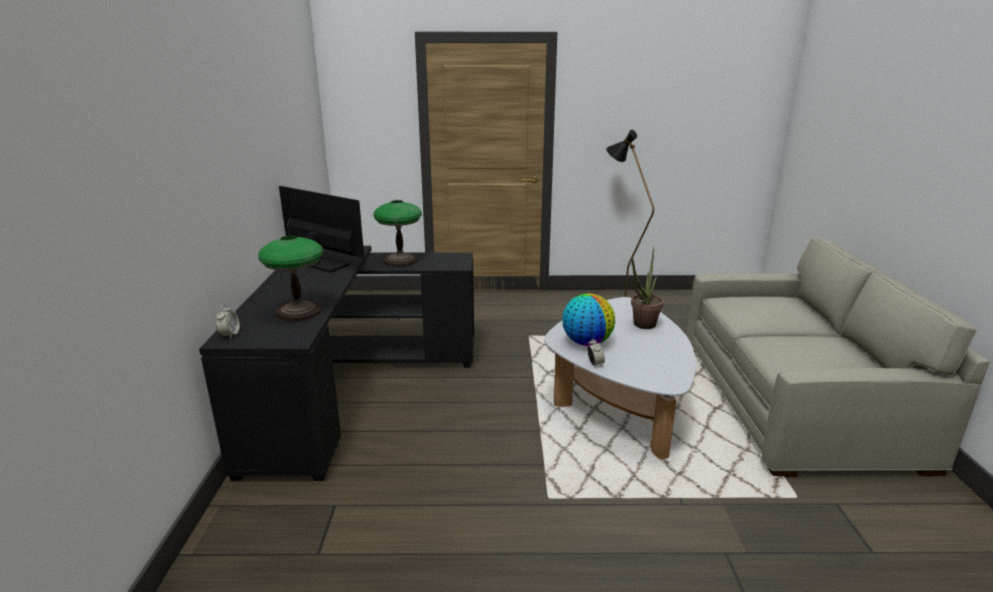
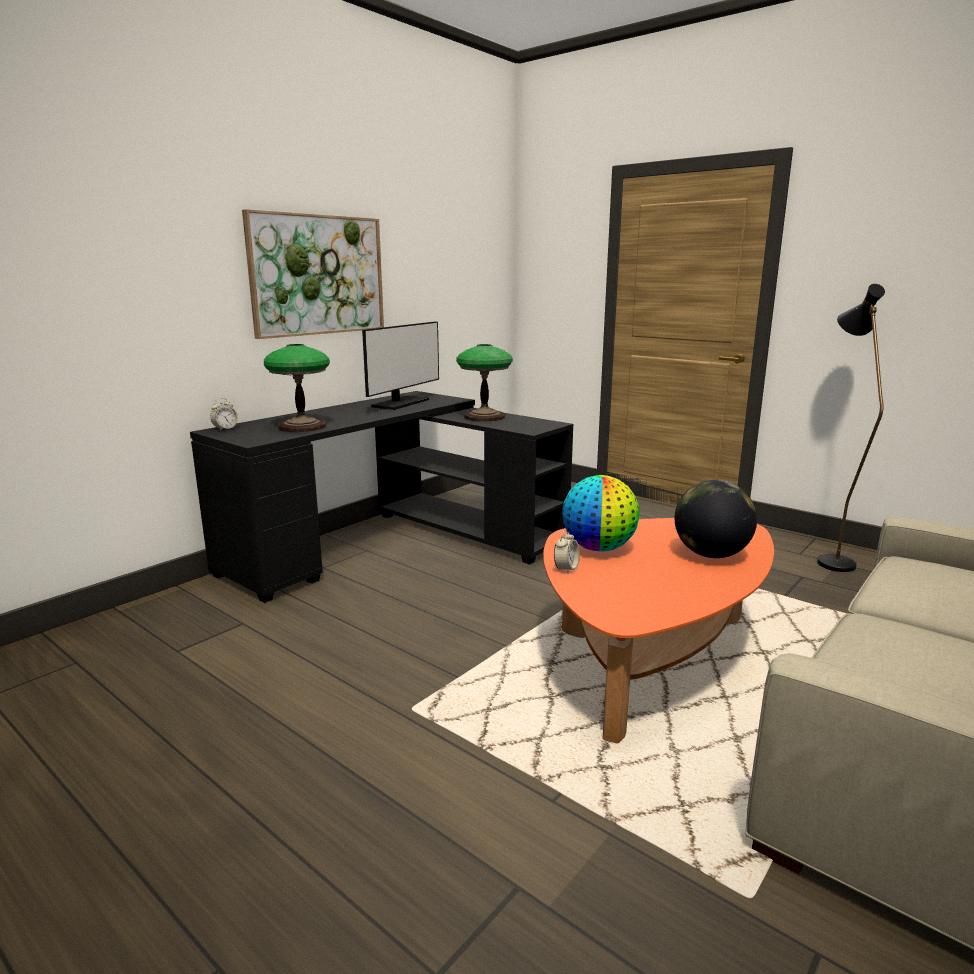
camera: 40 degrees right, 5 degrees down
monitor [279,186,364,273] -> monitor turned 45 degrees clockwise [362,321,439,410]
white coffee table [544,297,696,459] -> orange coffee table [543,518,774,744]
potted plant [631,246,664,329] -> globe [675,480,757,558]
none -> picture [242,209,384,339]

